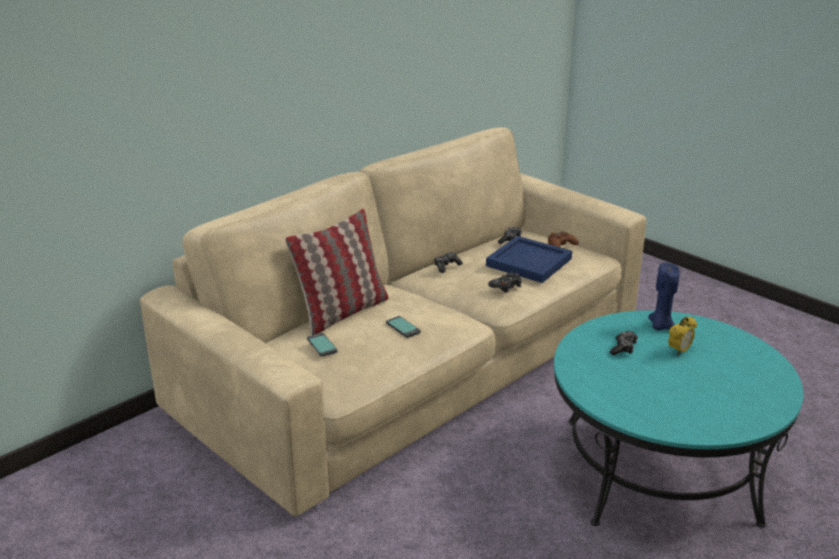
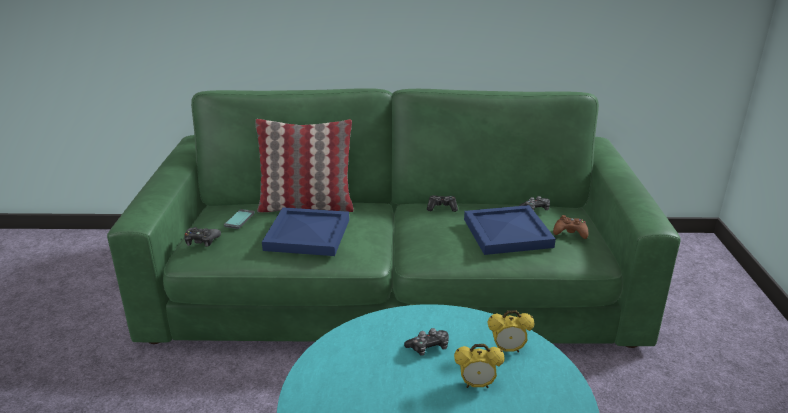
camera: 45 degrees right, 0 degrees up
beige sofa [140,127,646,516] -> green sofa [107,88,681,348]
phone [386,316,421,338] -> blue tray [262,207,349,256]
black game controller [488,272,522,293] -> black game controller moved to [184,227,221,247]
blue candle [648,262,680,330] -> alarm clock [488,310,534,353]

